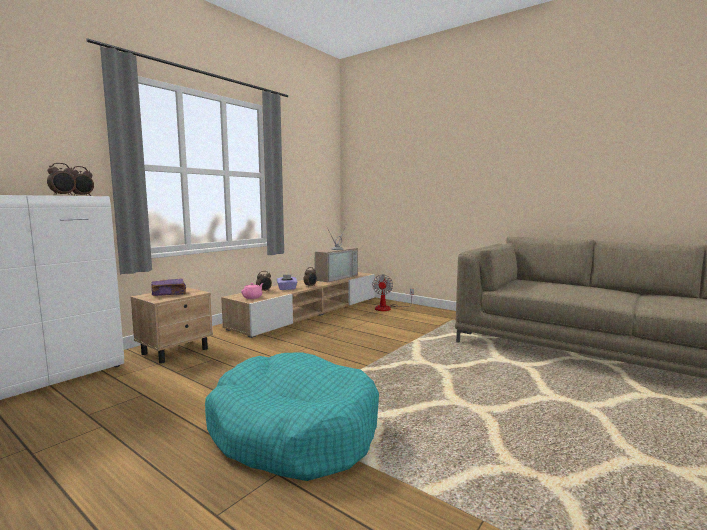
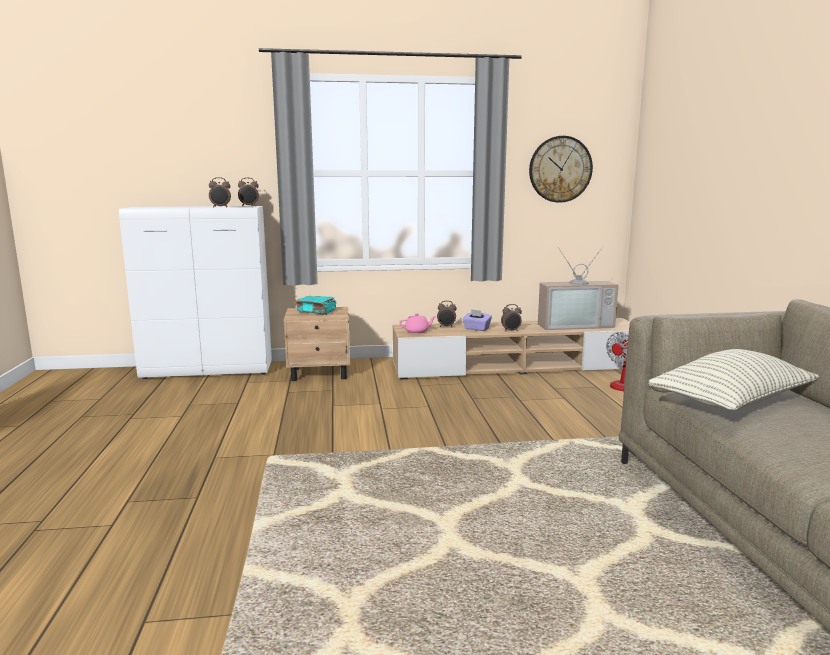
camera: 45 degrees right, 5 degrees up
purple book [151,279,186,296] -> turquoise book [295,296,336,315]
turquoise dog bed [205,352,379,481] -> none
none -> wall clock [529,136,593,203]
none -> pillow [649,349,820,411]

